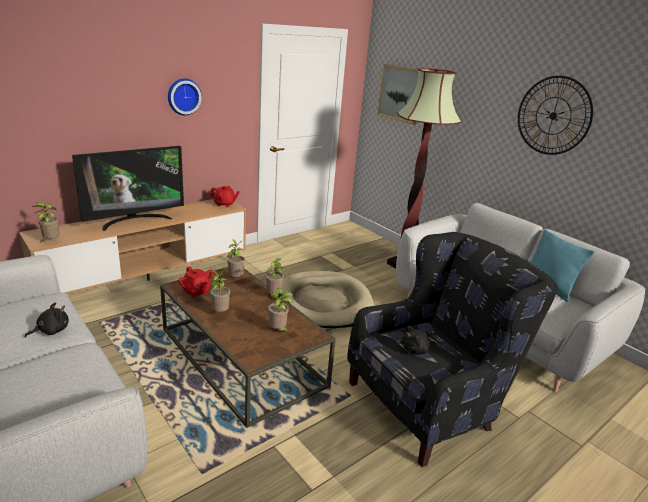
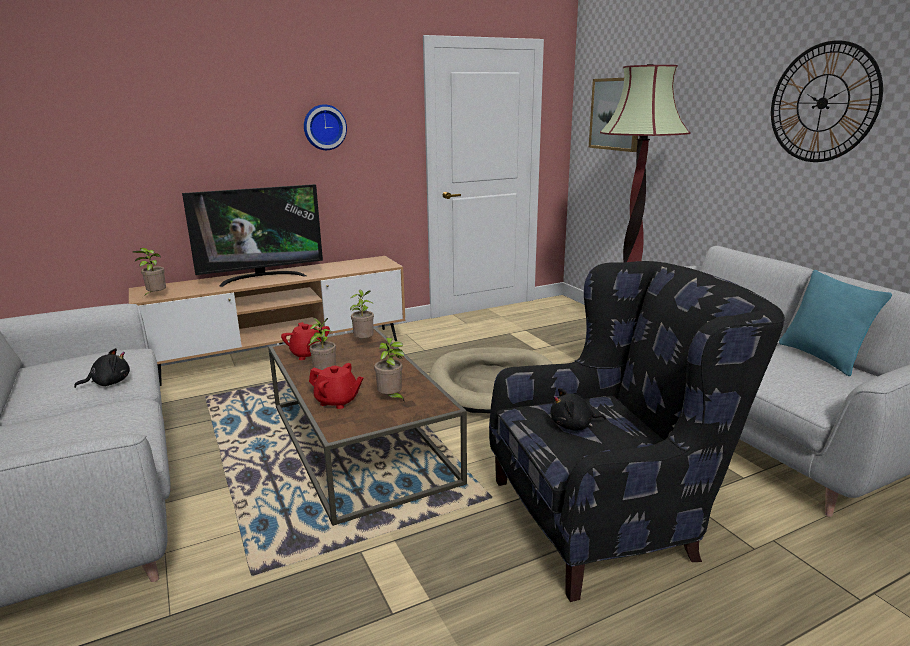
camera: 15 degrees right, 5 degrees down
red teapot [210,186,240,207] -> red teapot moved to [309,363,364,409]
potted plant [266,258,284,298] -> none

